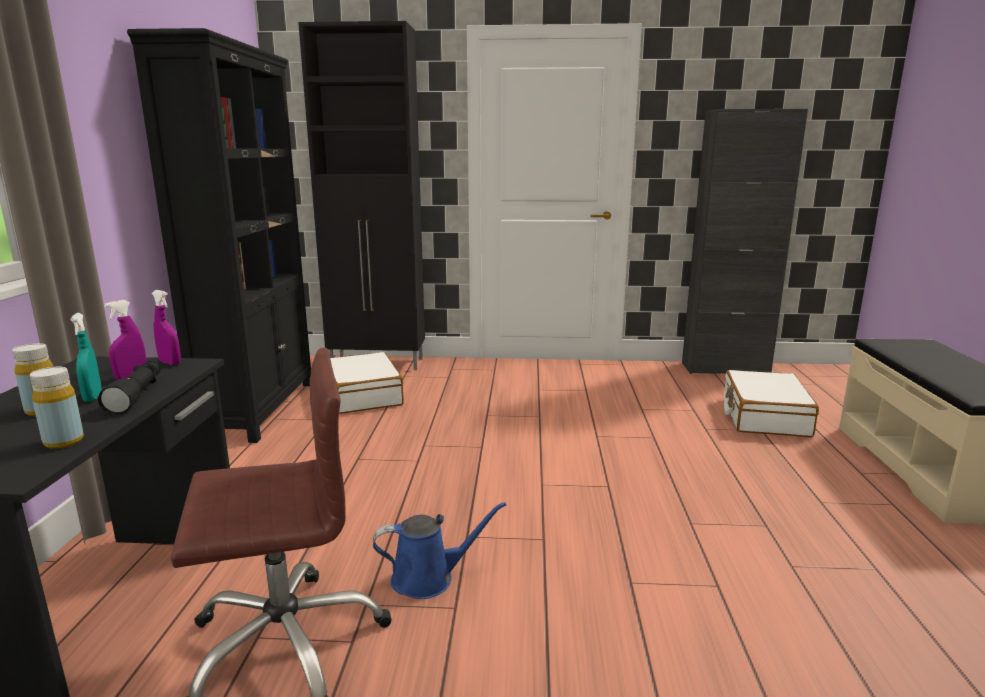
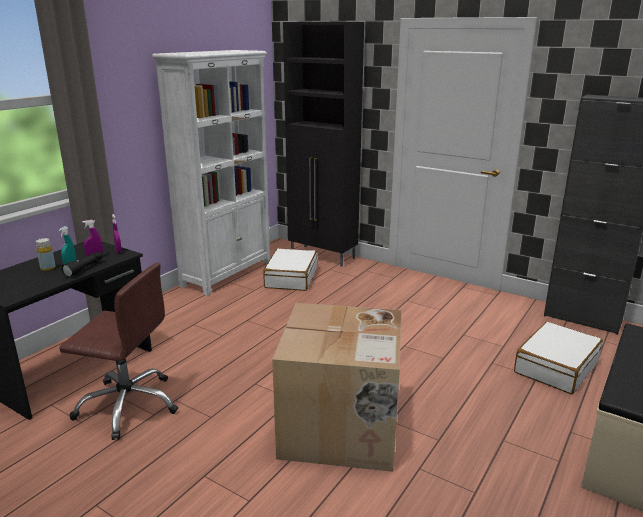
camera: 30 degrees right, 5 degrees up
yellow bottle [30,367,84,449] -> none
black bookcase [127,28,311,443] -> white bookcase [152,50,271,296]
blue watering can [373,502,506,599] -> none
none -> cardboard box [272,303,402,472]

